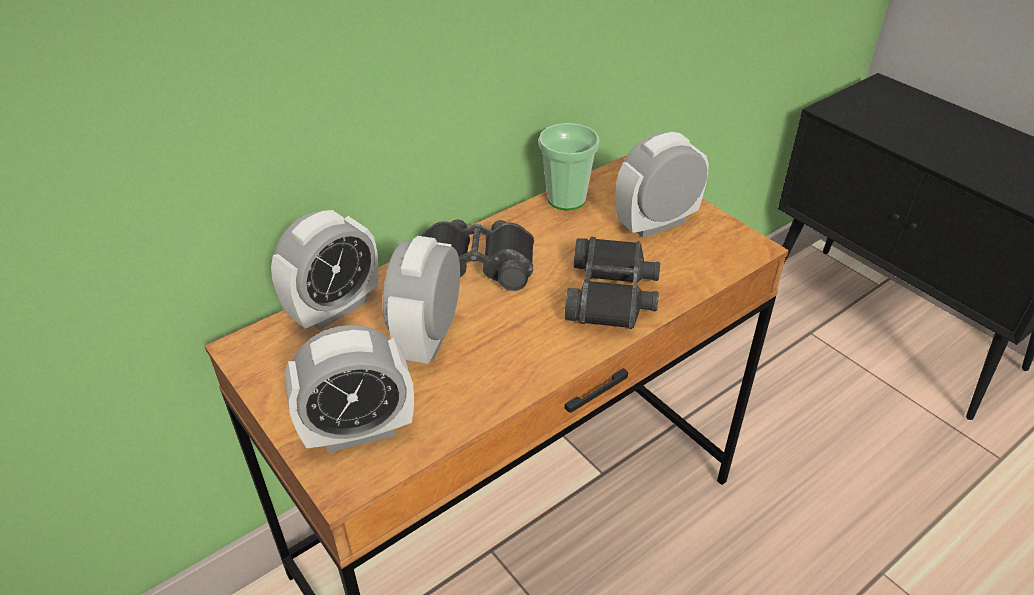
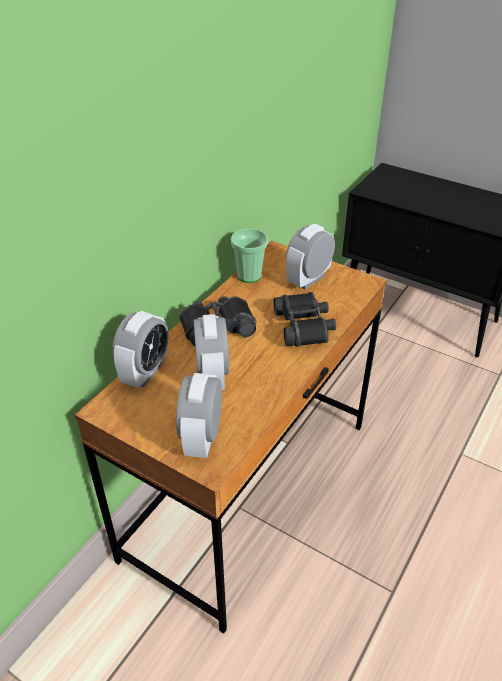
camera: 20 degrees left, 0 degrees up
alarm clock [284,325,414,453] -> alarm clock turned 135 degrees clockwise [176,373,222,458]

